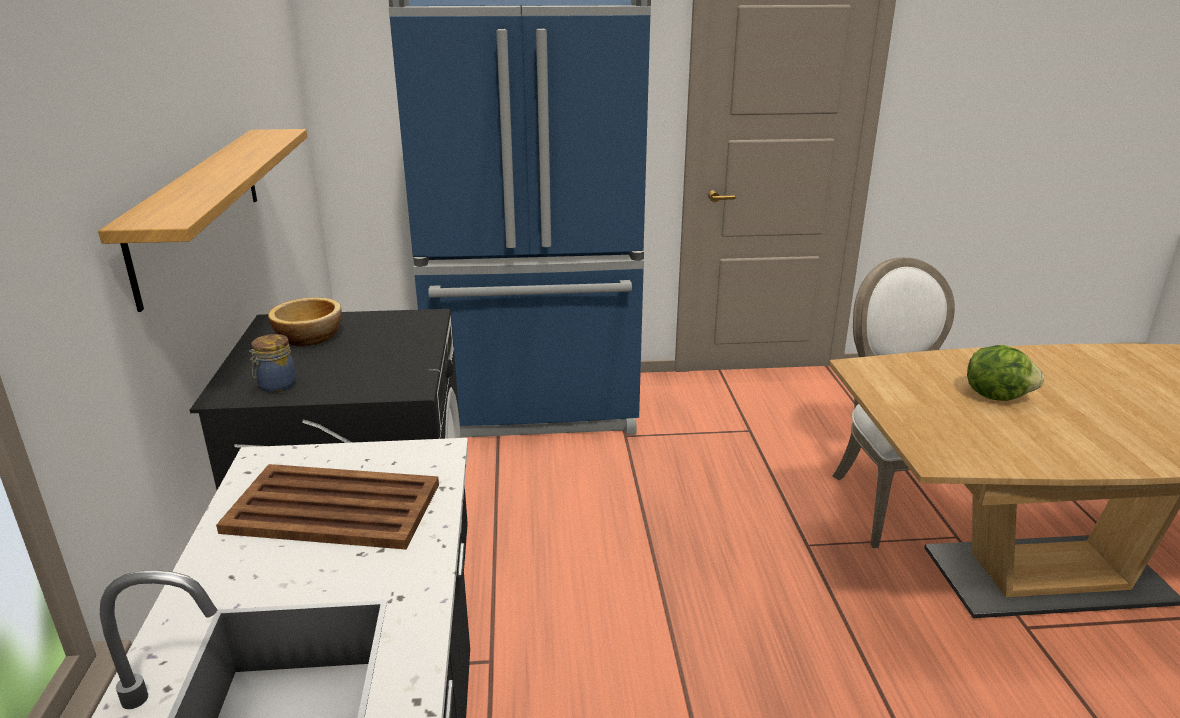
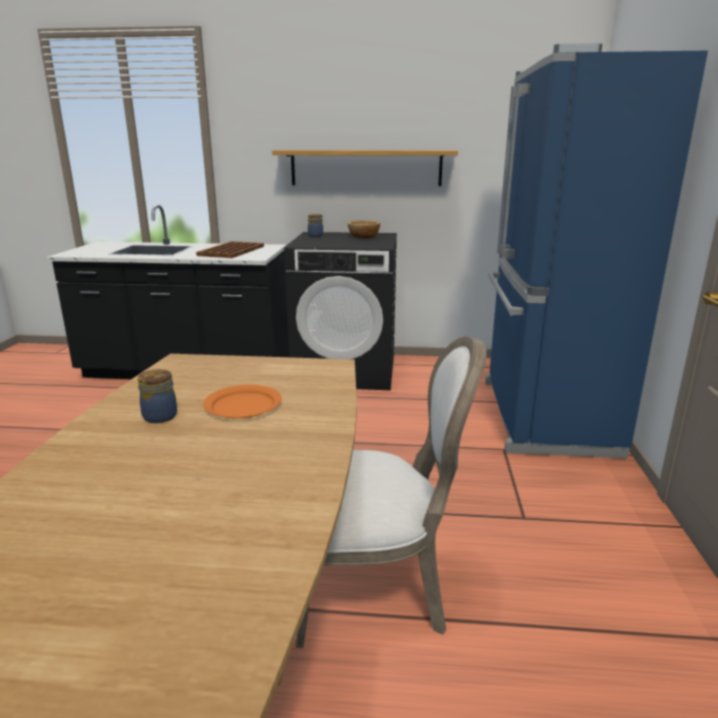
camera: 100 degrees right, 5 degrees down
lettuce [967,345,1044,401] -> orange plate [203,385,282,419]
none -> jar [138,369,177,423]

